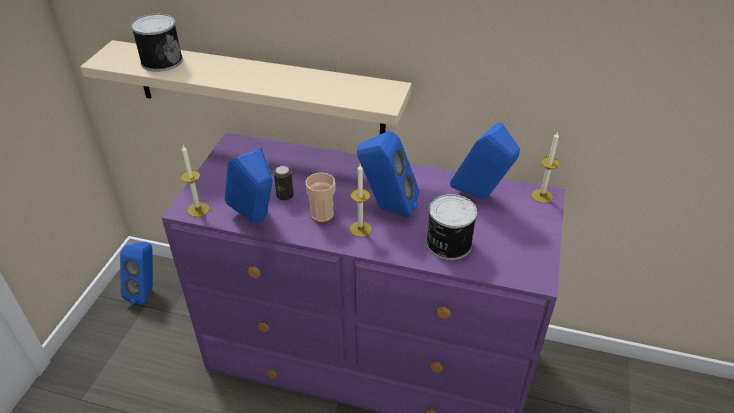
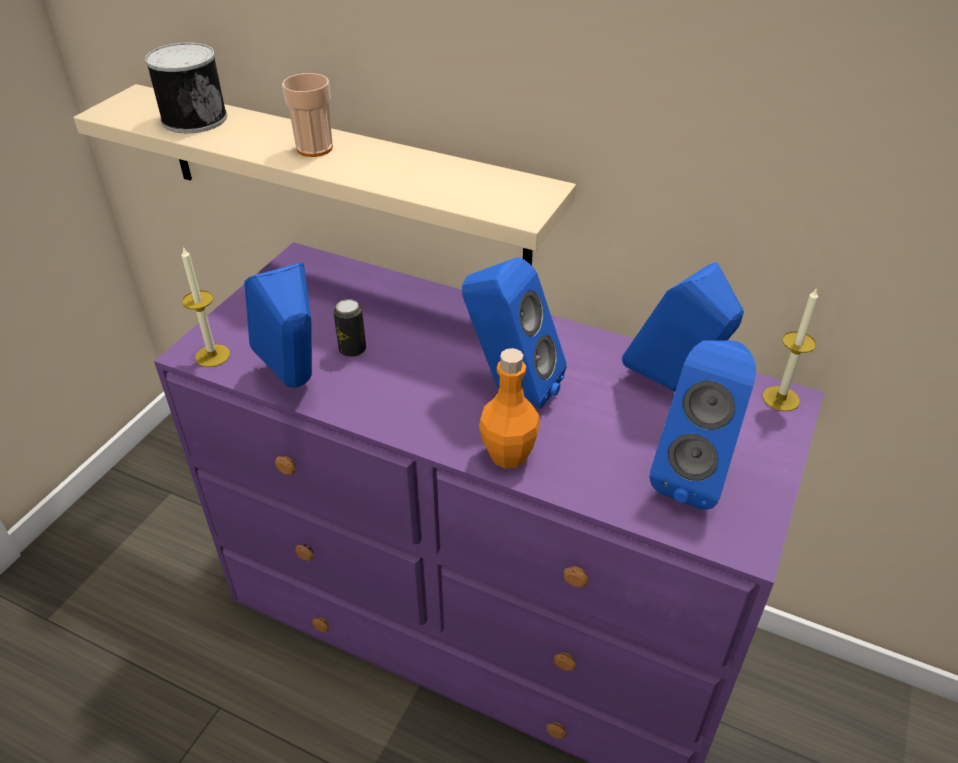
camera: 10 degrees right, 0 degrees up
blue speaker [120,242,153,306] -> blue speaker moved to [649,340,756,510]
cup [306,173,335,223] -> cup moved to [282,73,333,157]
candle [350,164,372,237] -> none
can [426,194,477,260] -> none
none -> orange bottle [479,348,540,468]

